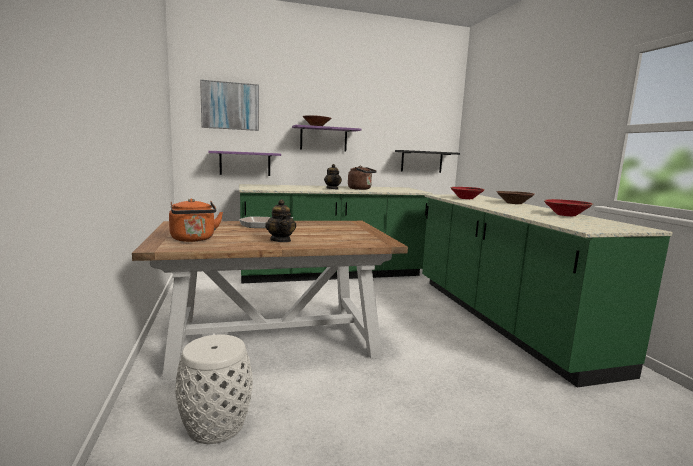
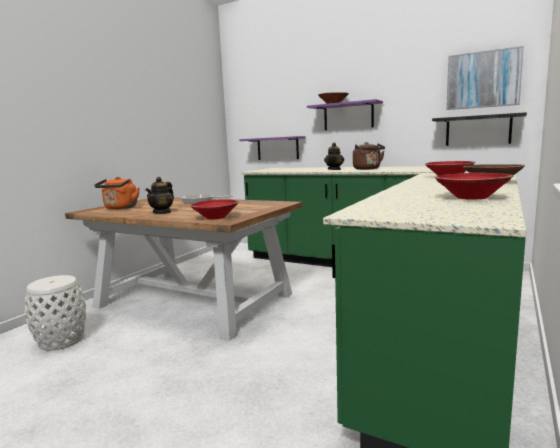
camera: 45 degrees right, 0 degrees up
picture [200,80,259,131] -> picture moved to [446,46,524,110]
none -> red bowl [190,200,239,219]

